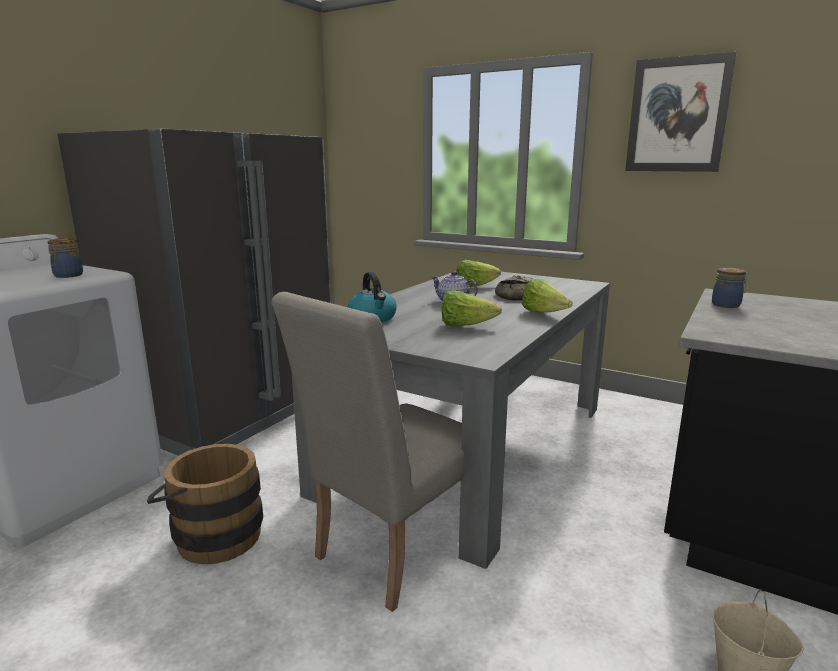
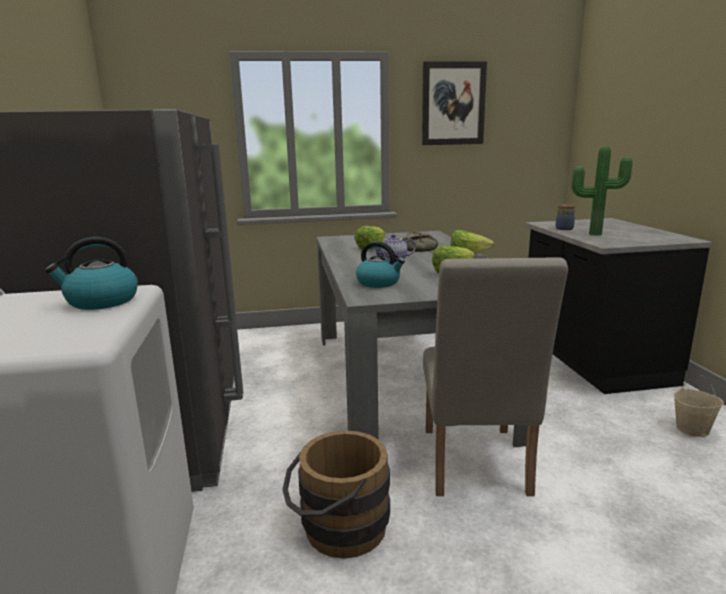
camera: 40 degrees left, 0 degrees up
jar [48,238,83,278] -> kettle [45,237,138,310]
none -> potted plant [572,146,632,236]

